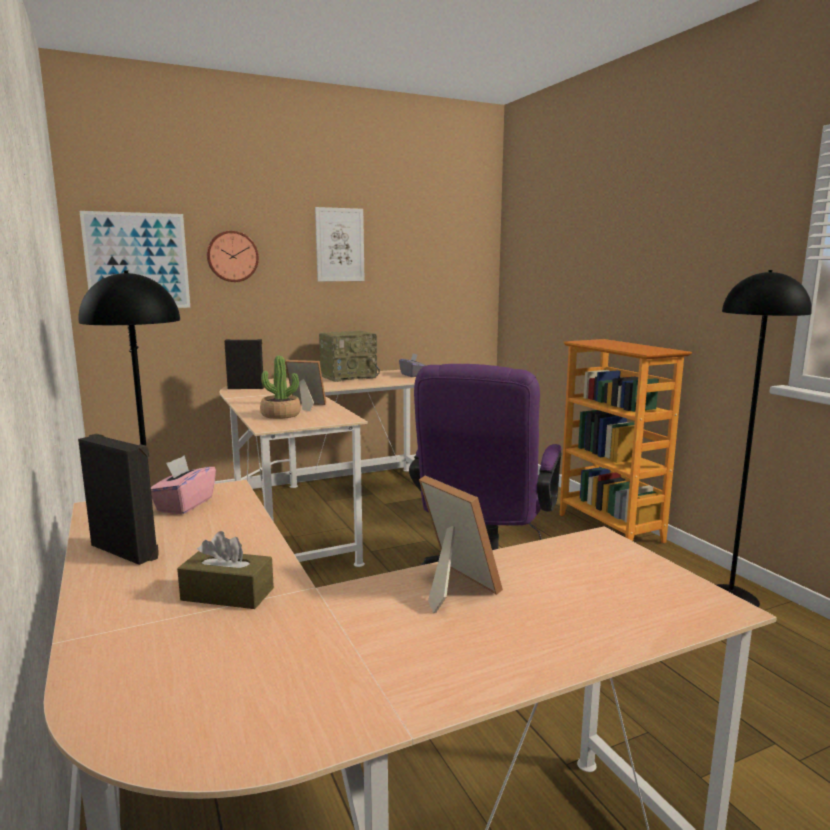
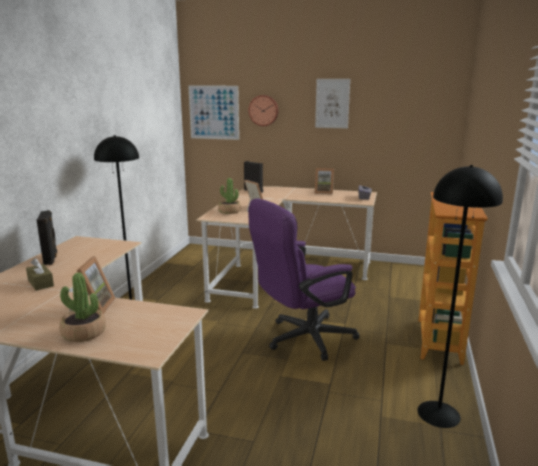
camera: 40 degrees right, 5 degrees up
pink tissue box [151,455,216,514] -> none
radio [319,331,380,382] -> picture frame [315,168,334,194]
none -> potted plant [59,272,106,342]

